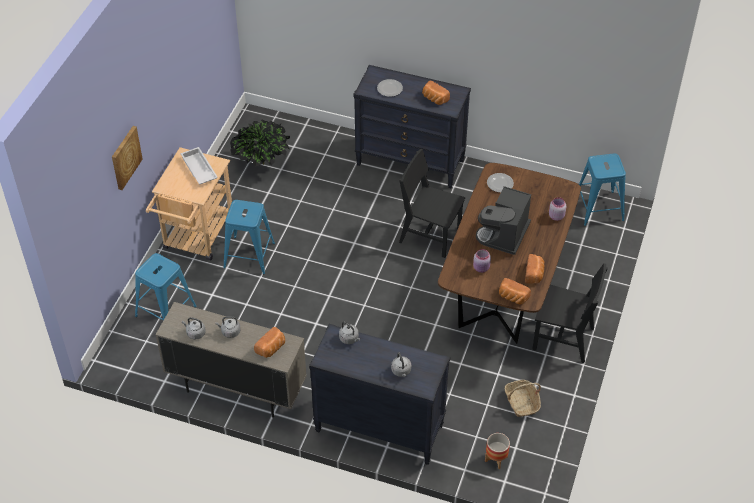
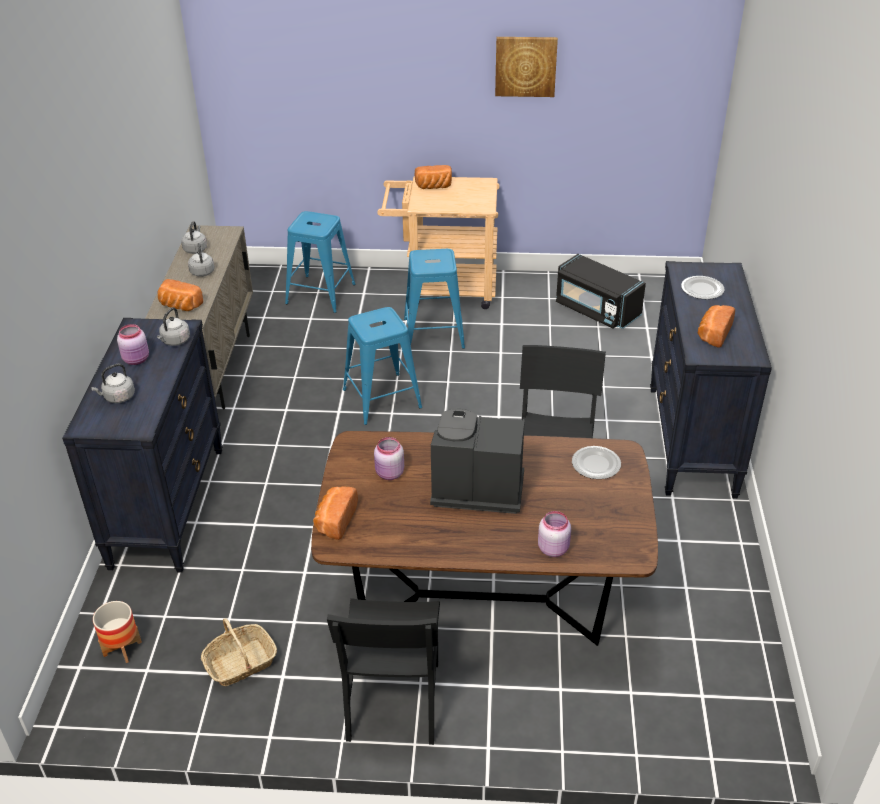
camera: 75 degrees right, 10 degrees down
picture [112,126,143,190] -> picture moved to [495,37,558,97]
white tray [180,147,218,185] -> none
potted plant [230,119,290,167] -> black microwave [556,254,646,329]
bread [525,254,544,284] -> bread moved to [415,165,452,189]
blue stool [579,154,626,226] -> blue stool moved to [343,307,422,425]
none -> pink jar [117,324,149,365]

